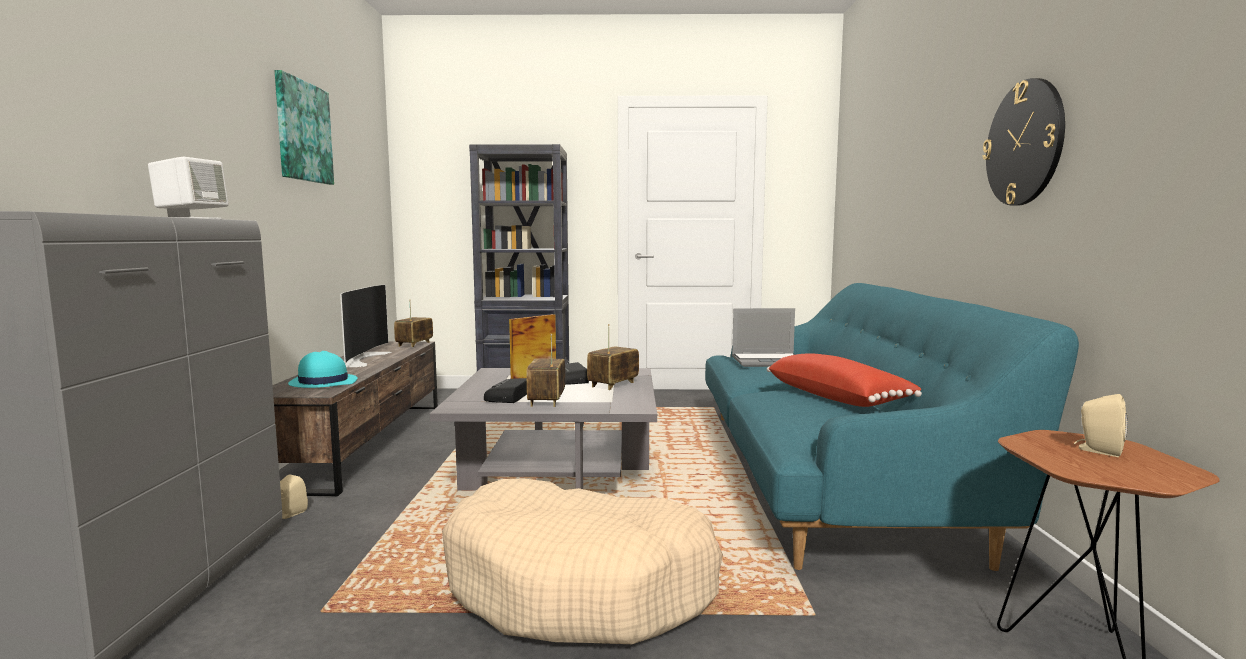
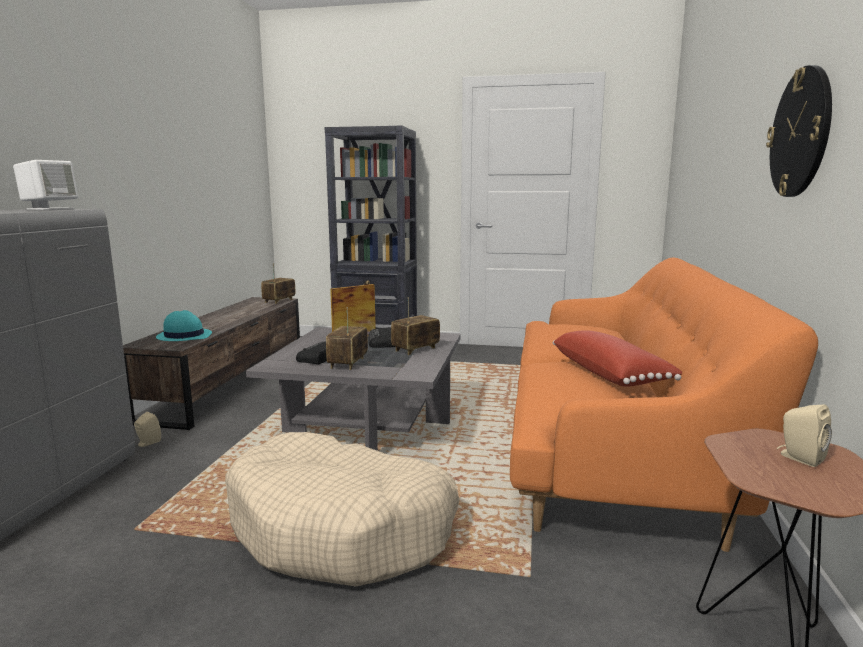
camera: 10 degrees right, 5 degrees up
picture [275,70,334,185] -> none
television [340,284,392,367] -> none
turquoise sofa [705,283,1079,571] -> orange sofa [510,258,818,552]
laptop [732,308,795,367] -> none

